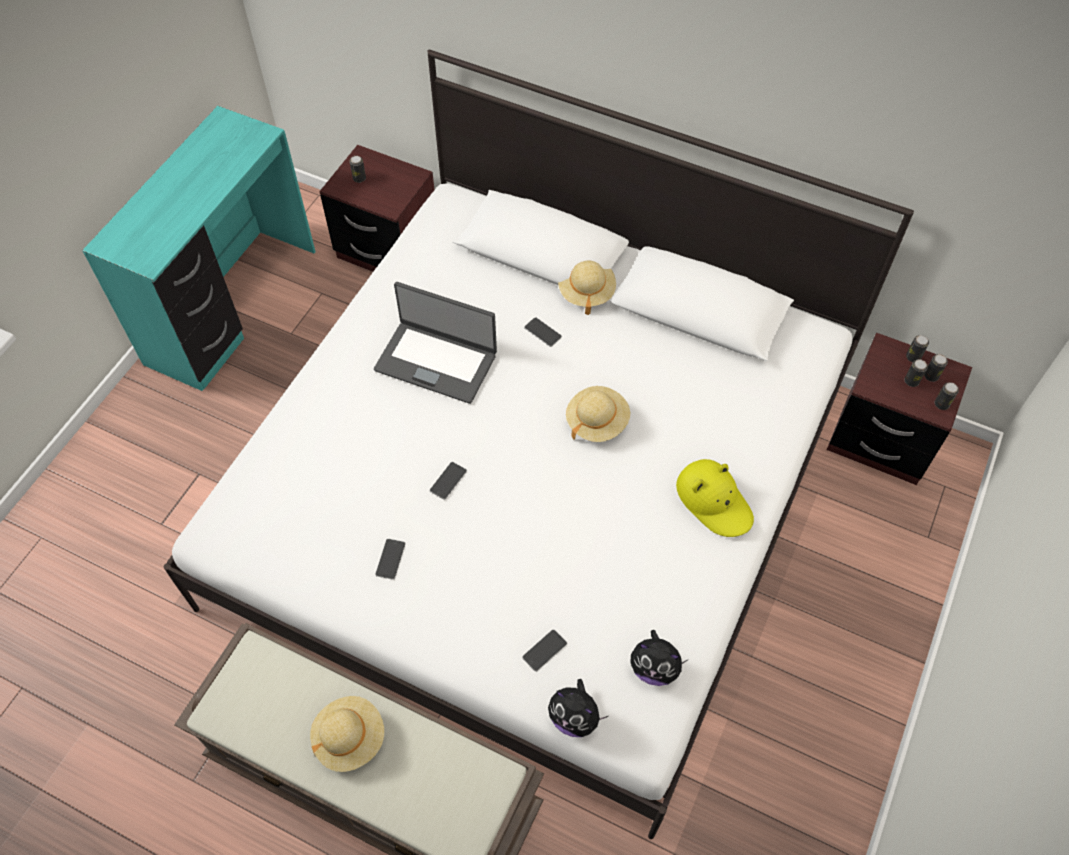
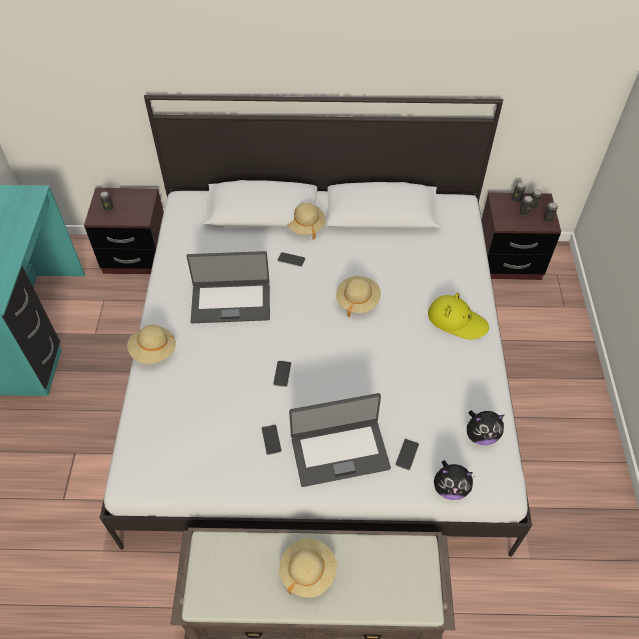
camera: 25 degrees left, 5 degrees down
none -> beige hat [127,325,176,364]
none -> laptop [289,393,391,487]

